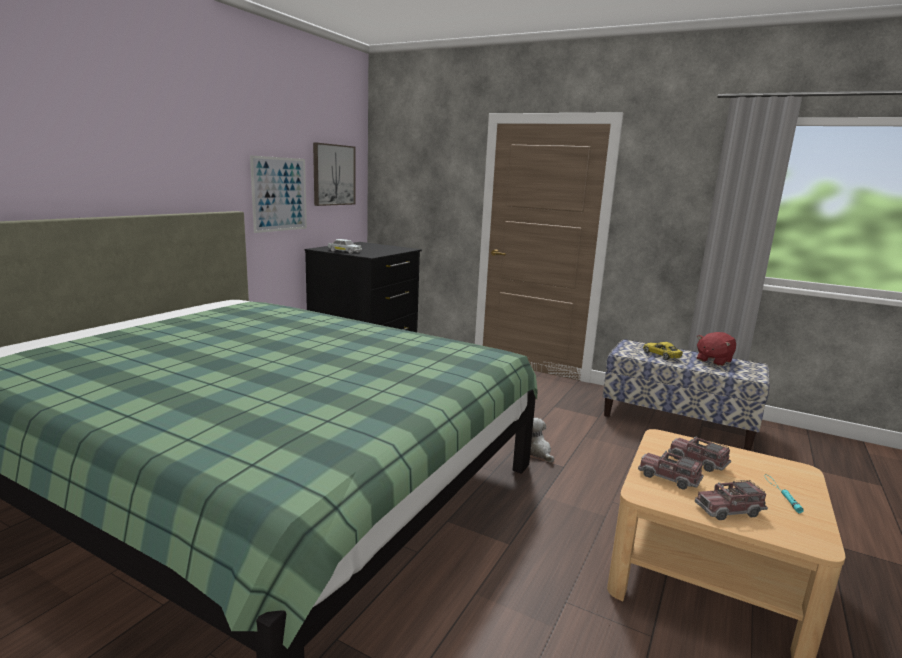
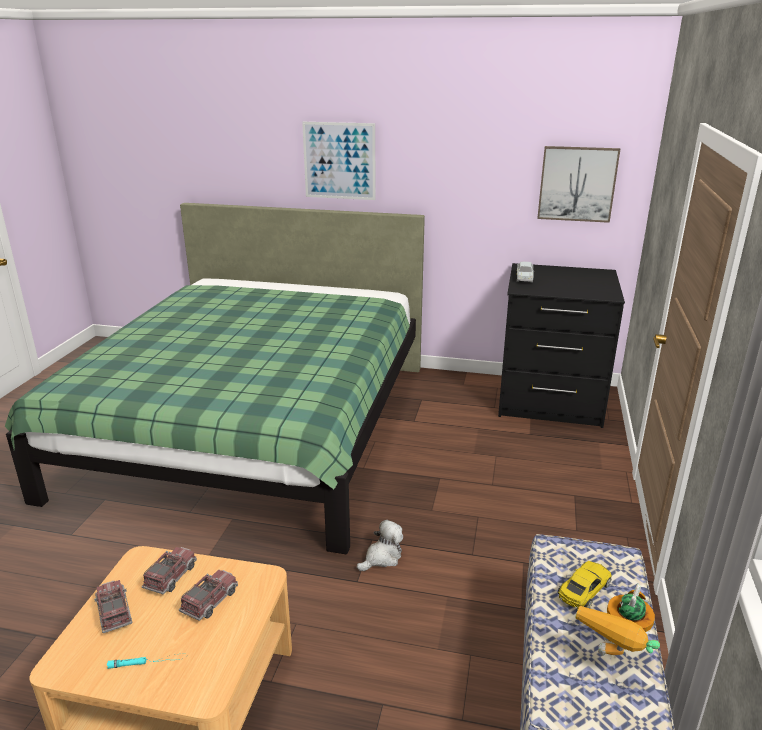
camera: 75 degrees right, 10 degrees up
picture [250,155,307,233] -> picture moved to [302,122,376,200]
red plush toy [697,332,736,366] -> toy robot [576,584,660,656]

